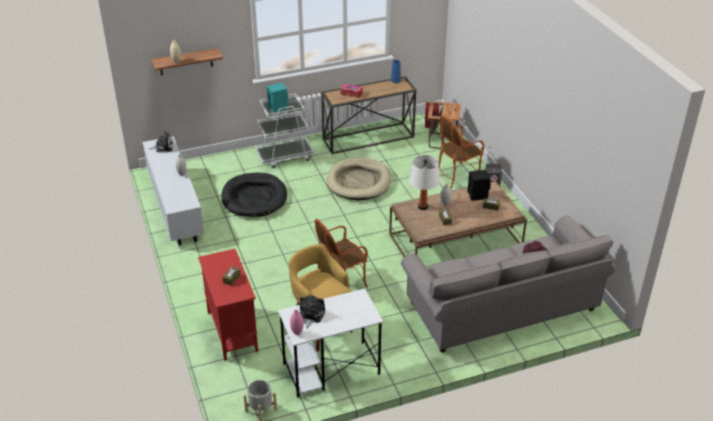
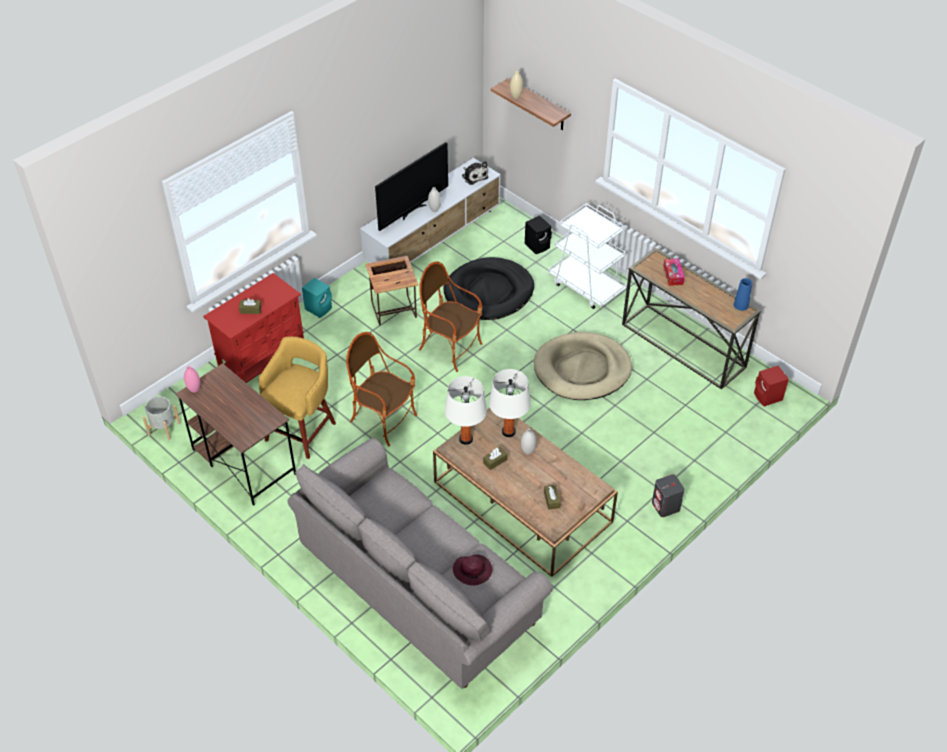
camera: 65 degrees right, 10 degrees up
turquoise speaker [267,83,288,113] -> turquoise speaker moved to [302,278,332,318]
white desk [278,289,383,398] -> brown desk [176,363,296,505]
plush toy [300,295,325,329] -> none
side table [428,101,461,149] -> side table moved to [365,256,418,325]
armchair [439,116,484,189] -> armchair moved to [419,261,482,372]
black speaker [467,170,491,201] -> black speaker moved to [525,216,552,254]
none -> television [375,142,448,231]
none -> white table lamp [445,376,487,445]

